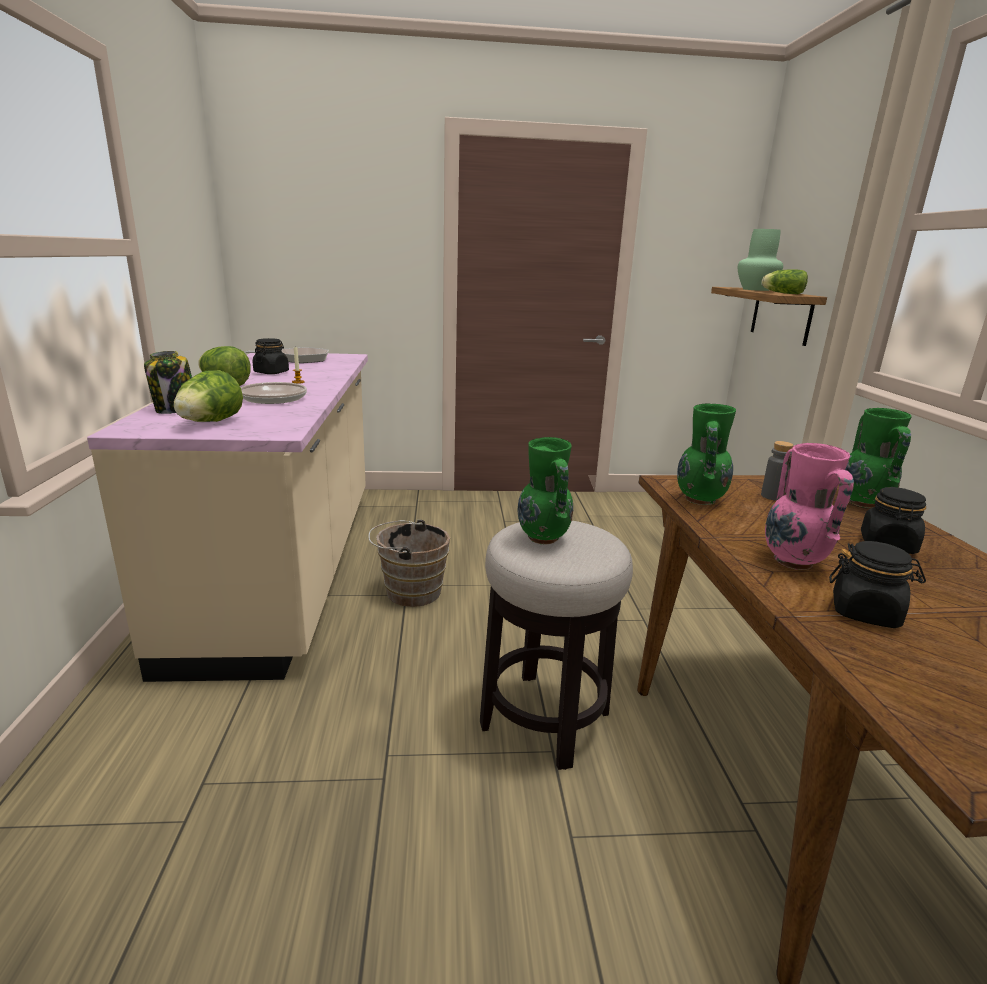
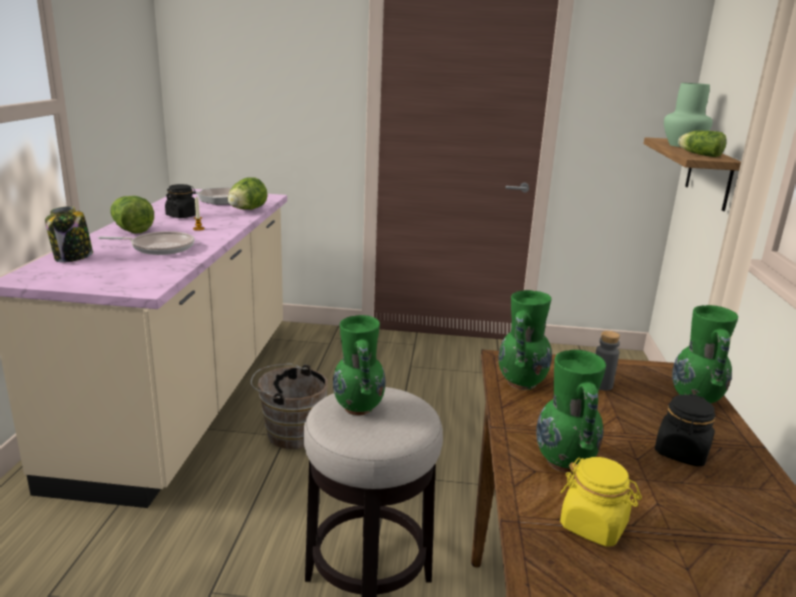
camera: 10 degrees right, 0 degrees up
lettuce [174,370,243,422] -> lettuce moved to [227,178,268,210]
pink vase [765,443,854,570] -> green vase [536,350,606,473]
black jar [829,541,926,628] -> yellow jar [560,457,642,547]

